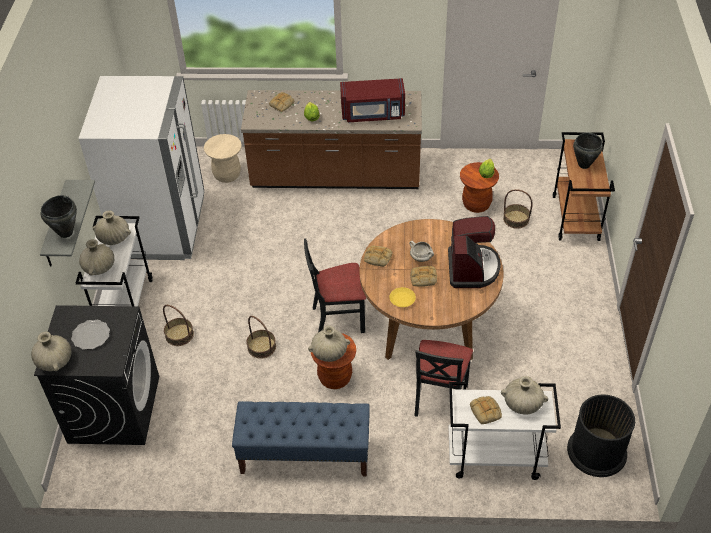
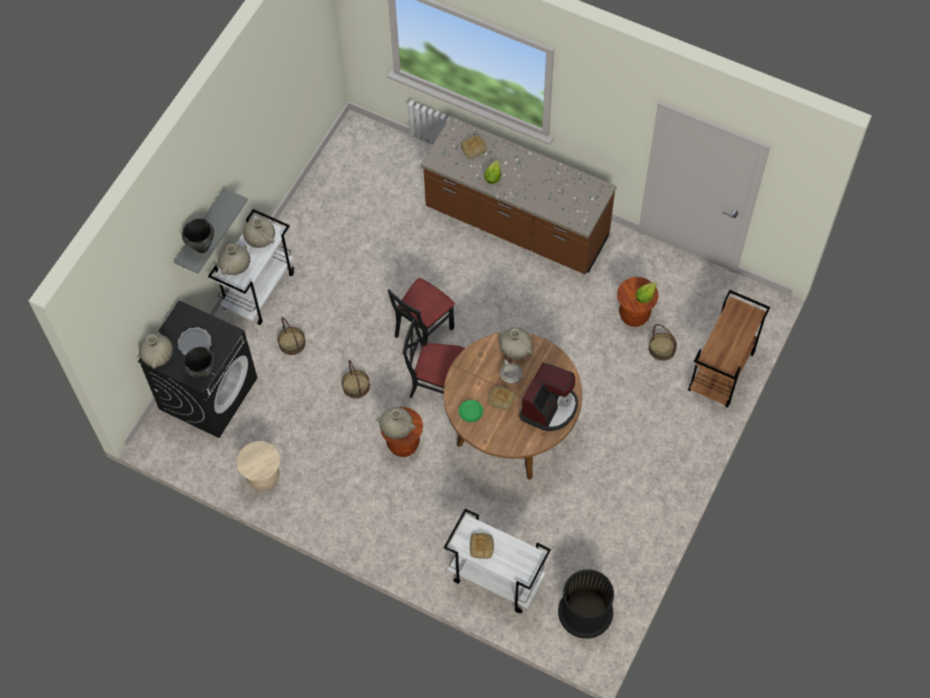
camera: 25 degrees right, 15 degrees up
white fridge [79,76,205,260] -> none
beige stool [204,134,242,183] -> beige stool moved to [237,441,280,491]
blue bench [232,401,370,477] -> none
red microwave [340,78,405,122] -> none
bread [364,246,392,267] -> none
yellow plate [389,287,416,307] -> green plate [459,400,483,422]
black chair [414,340,473,417] -> black chair moved to [387,278,455,343]
beige vase [501,376,548,415] -> beige vase moved to [499,327,533,360]
black cooking pot [573,133,603,169] -> black cooking pot moved to [183,347,215,380]

